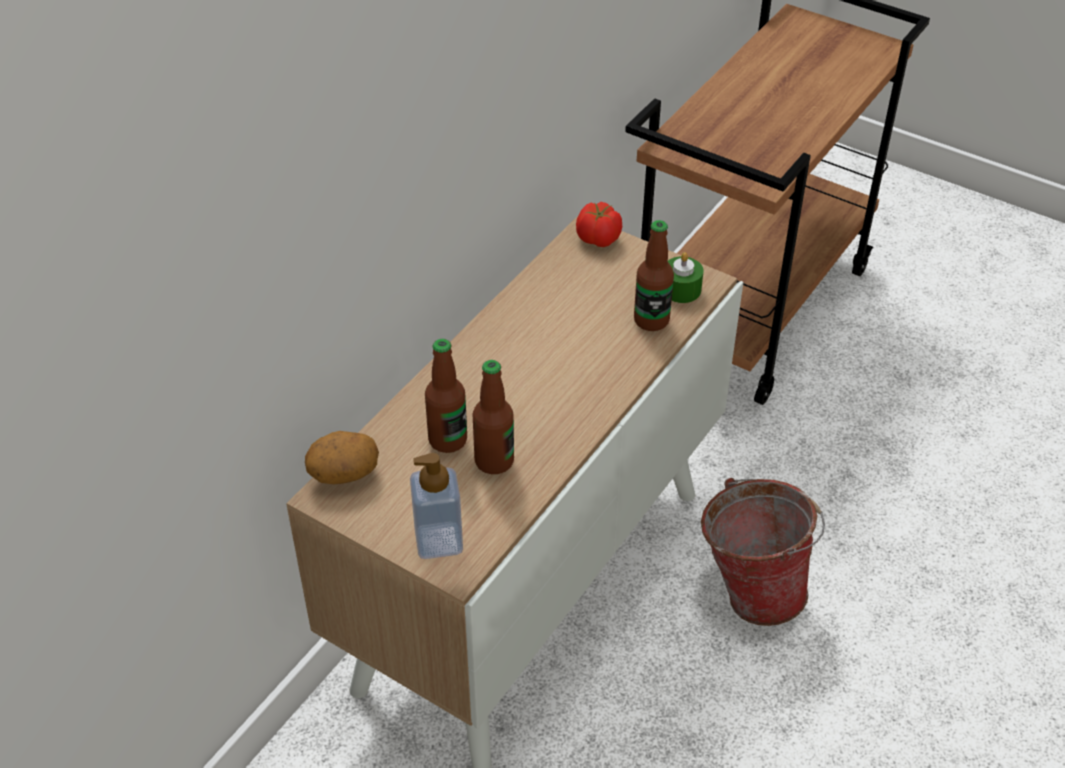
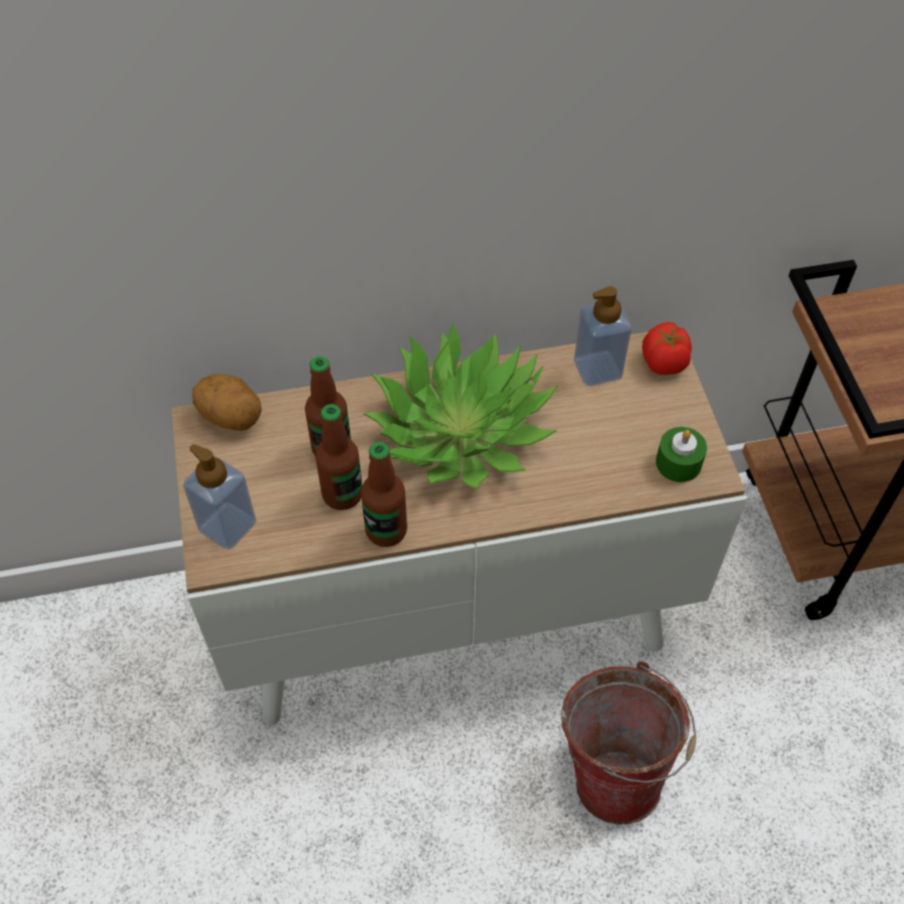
camera: 45 degrees right, 10 degrees up
bottle [634,220,674,331] -> bottle moved to [361,442,407,547]
none -> potted plant [364,322,558,489]
none -> soap dispenser [574,286,632,386]

